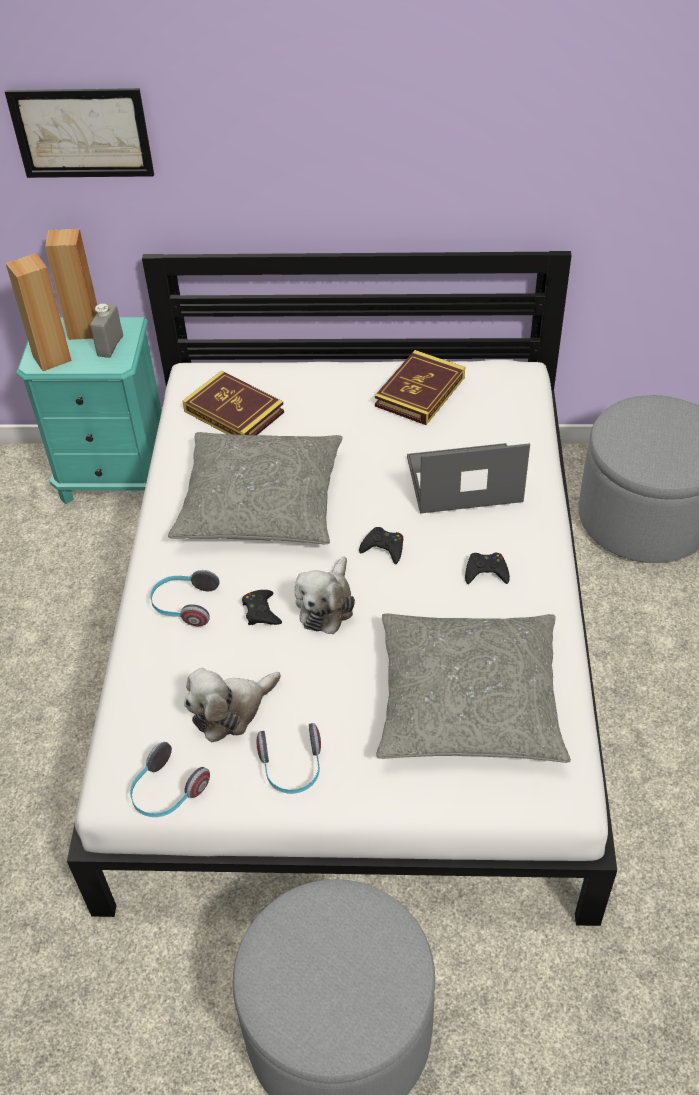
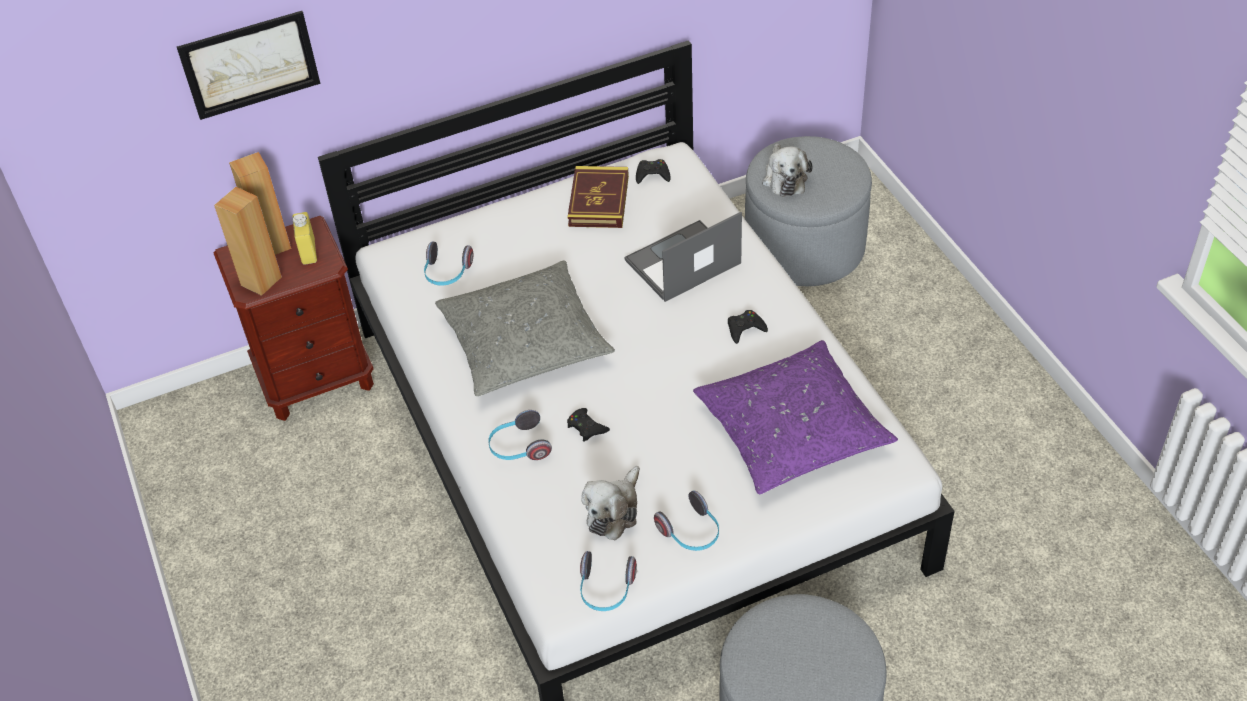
camera: 25 degrees left, 0 degrees up
turquoise nightstand [16,317,162,504] -> brown nightstand [214,216,374,421]
grey bottle [90,304,123,358] -> yellow bottle [293,212,317,265]
book [182,371,284,435] -> headphones [424,241,473,286]
plush toy [294,556,355,634] -> plush toy moved to [762,144,812,197]
black game controller [359,527,403,564] -> black game controller moved to [636,159,671,184]
grey pillow [376,613,571,763] -> purple pillow [693,340,898,494]

